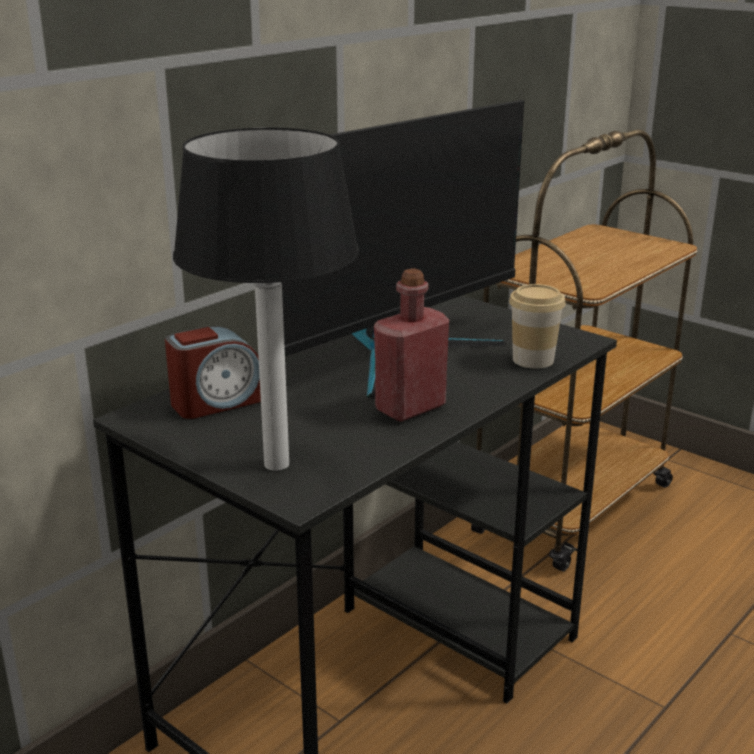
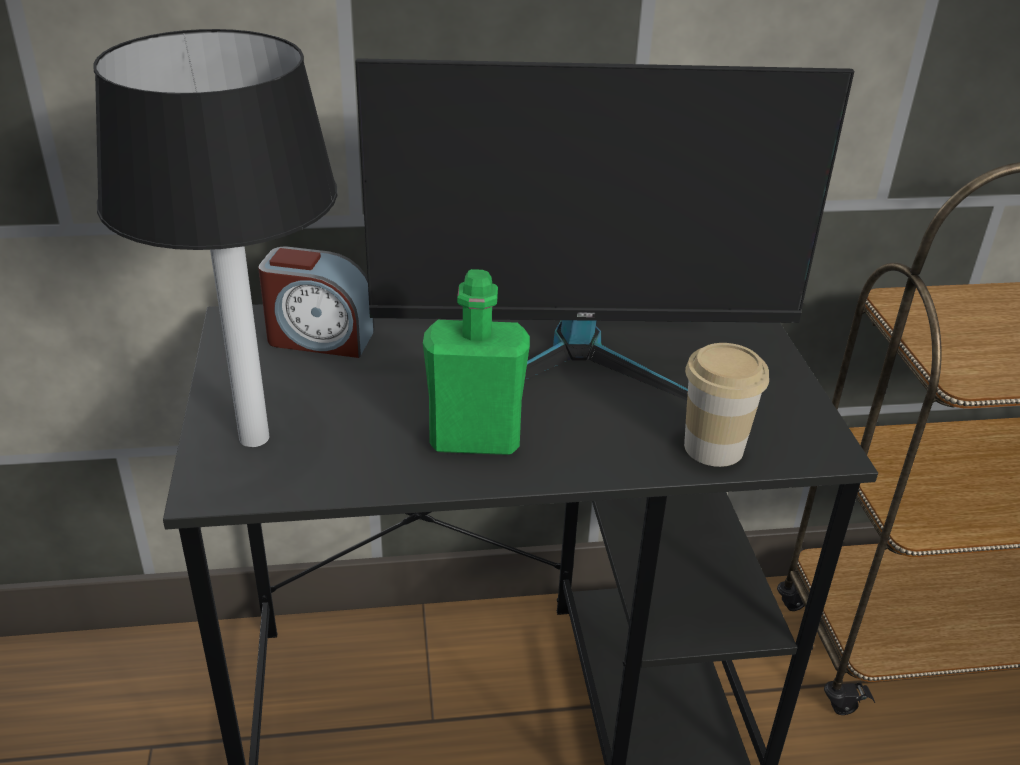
camera: 40 degrees right, 10 degrees up
red bottle [374,268,449,421] -> green bottle [423,269,530,455]

